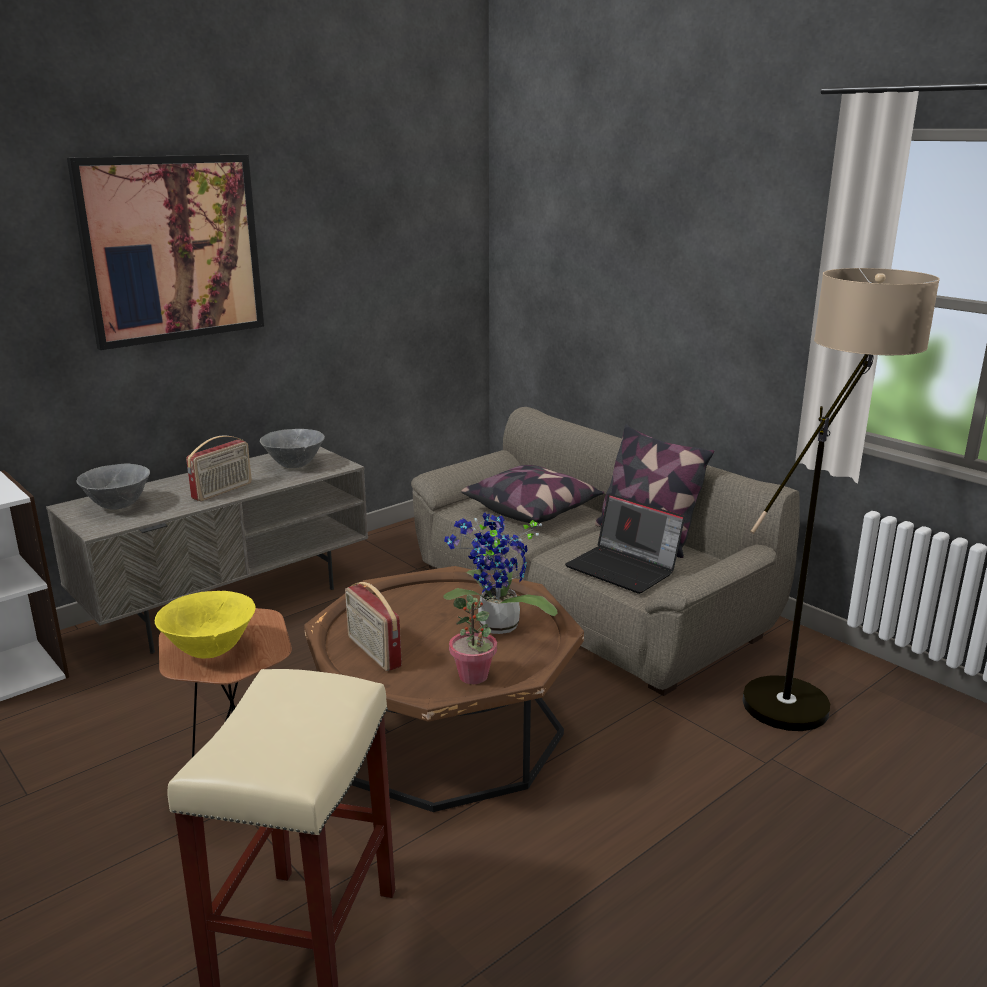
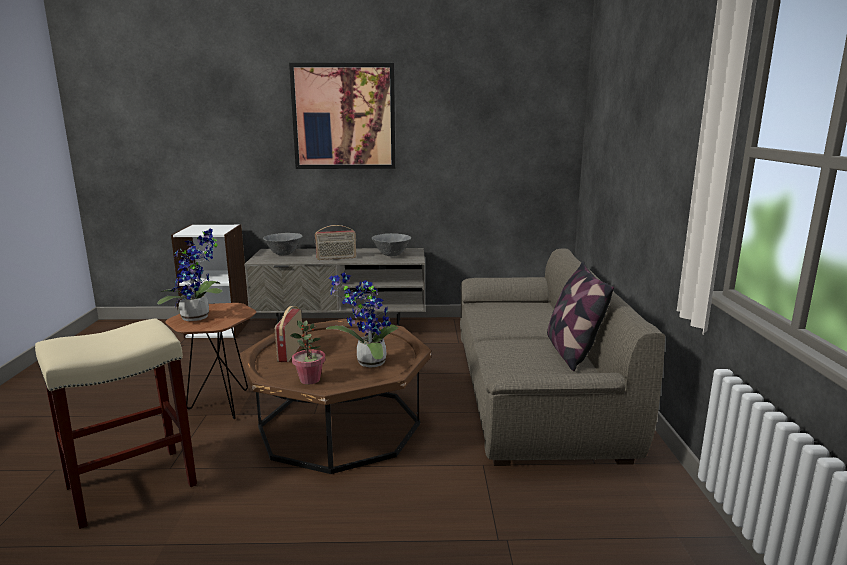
camera: 40 degrees right, 5 degrees down
yellow bowl [155,591,256,659] -> potted plant [157,228,222,321]
pillow [461,465,604,523] -> none
laptop [565,493,685,594] -> none
floor lamp [742,268,940,731] -> none

